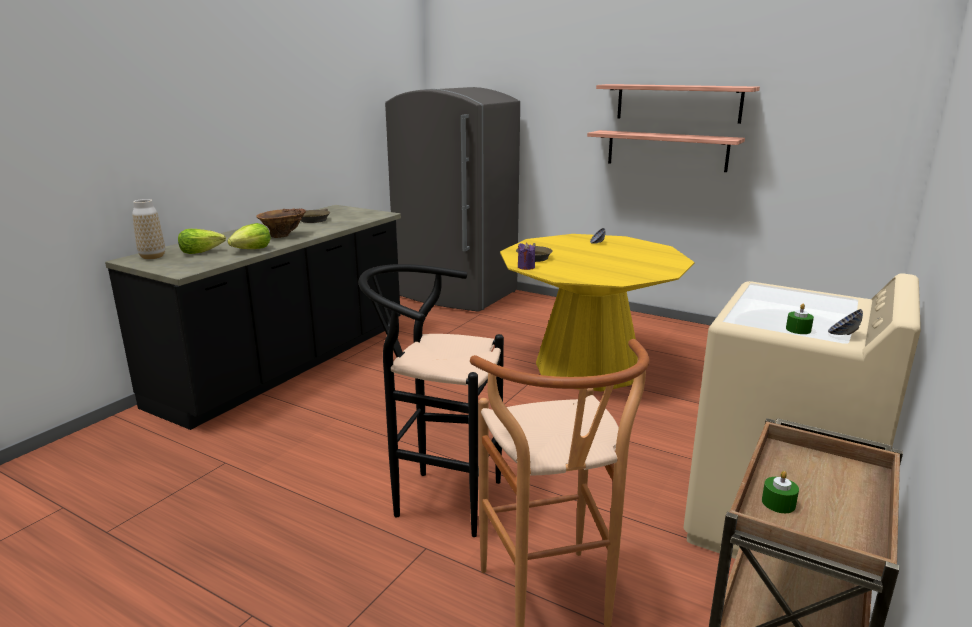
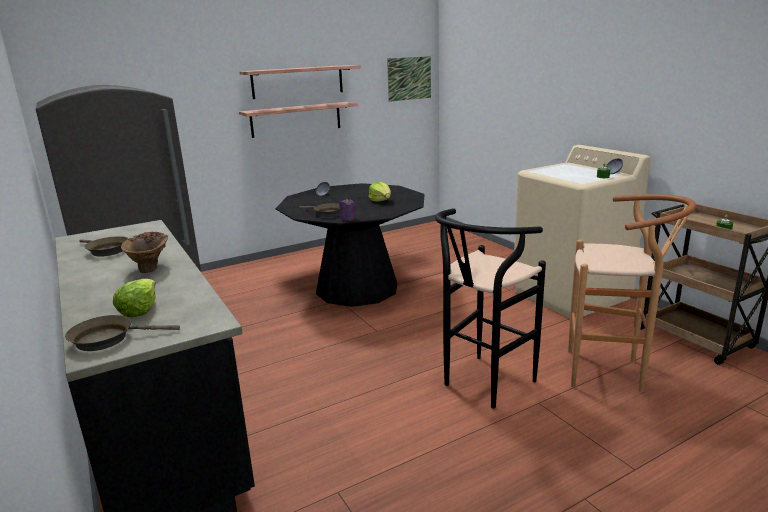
camera: 60 degrees left, 0 degrees up
vase [132,199,165,259] -> brown frying pan [65,315,180,351]
lettuce [227,223,270,249] -> lettuce moved to [368,182,391,202]
yellow dining table [500,234,694,391] -> black dining table [275,183,424,307]
none -> picture [387,56,431,102]

